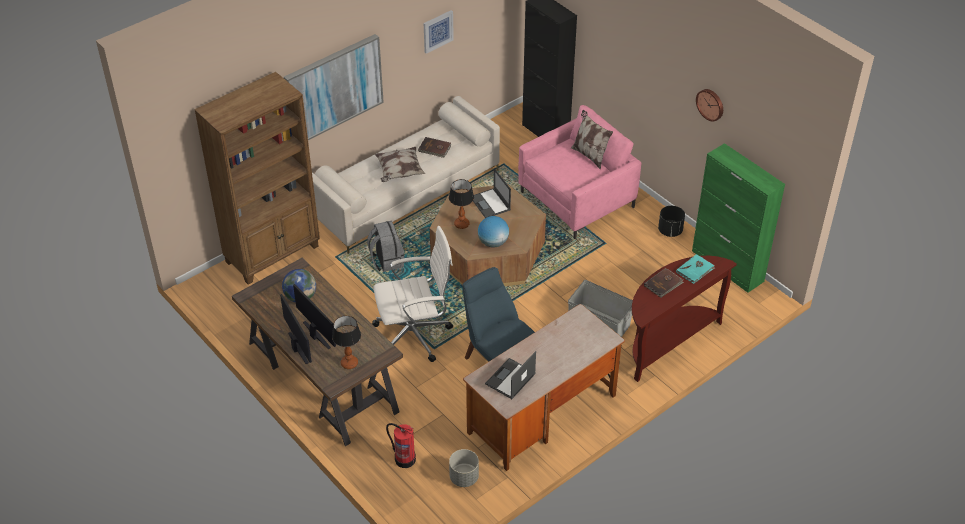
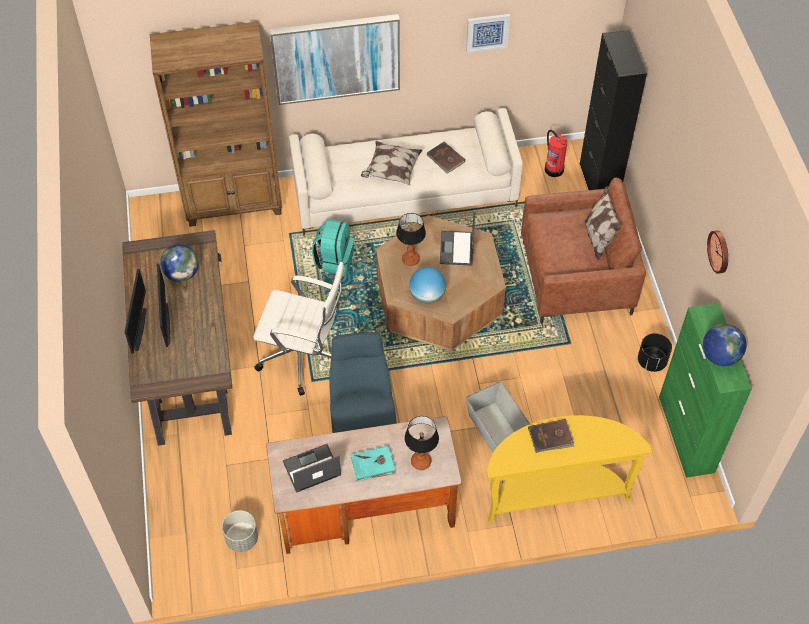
camera: 30 degrees right, 10 degrees up
table lamp [332,316,361,369] -> table lamp moved to [404,416,439,470]
grey backpack [367,221,404,272] -> turquoise backpack [312,219,354,275]
fire extinguisher [386,423,416,468] -> fire extinguisher moved to [545,130,567,177]
pink armchair [518,105,641,239] -> brown armchair [521,178,646,324]
brown console table [631,256,737,382] -> yellow console table [487,415,652,523]
turquoise book [676,254,715,284] -> turquoise book moved to [350,446,397,481]
none -> globe [703,324,747,366]

